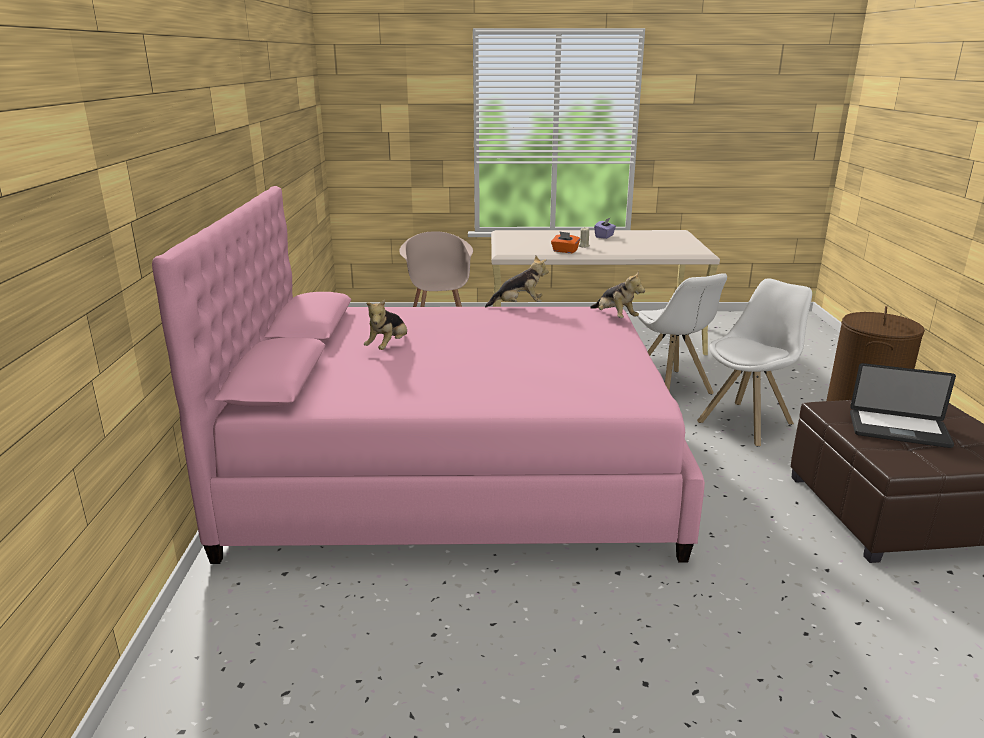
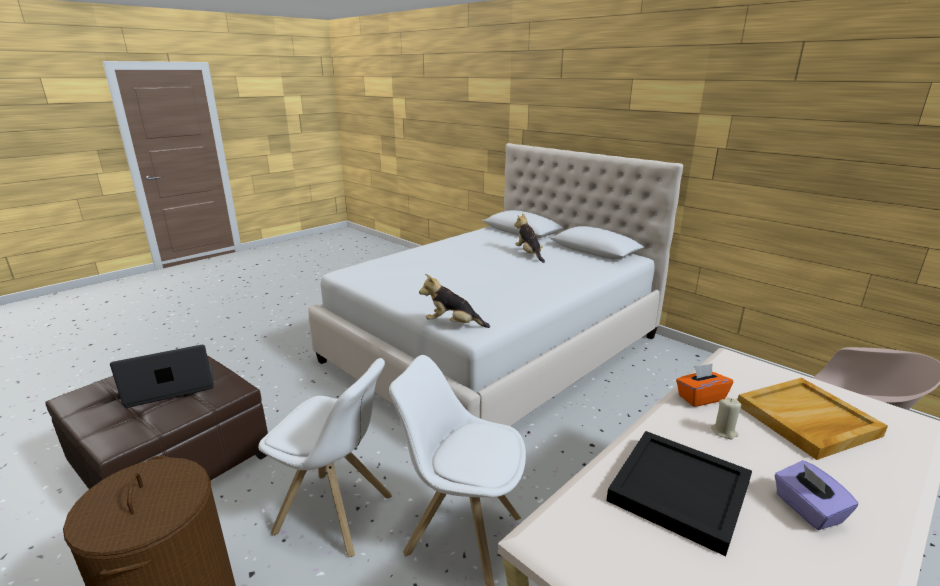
camera: 135 degrees right, 0 degrees up
pink bed [152,186,705,564] -> white bed [308,143,683,426]
plush toy [485,256,549,308] -> none
white chair [697,278,812,446] -> white chair turned 75 degrees counterclockwise [258,358,392,557]
none -> black tray [606,431,752,556]
none -> beige tray [738,378,888,460]

